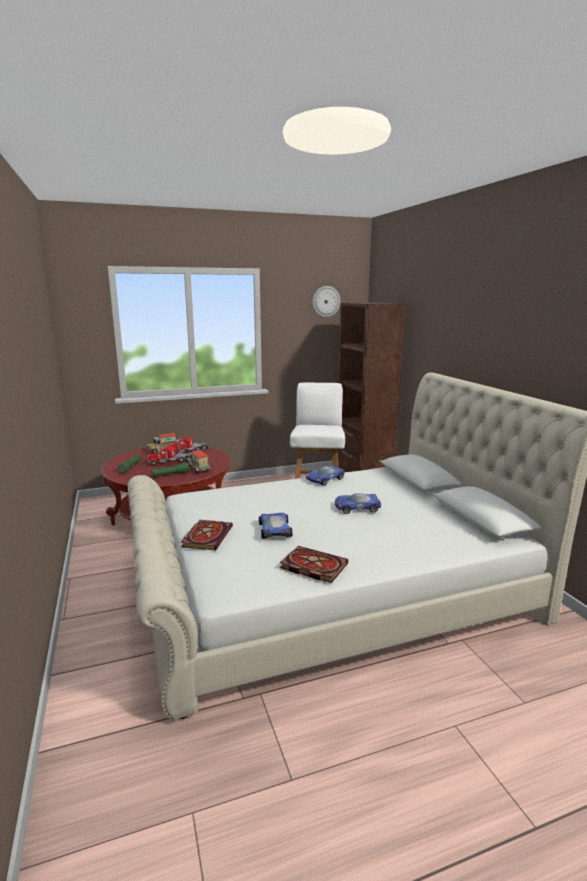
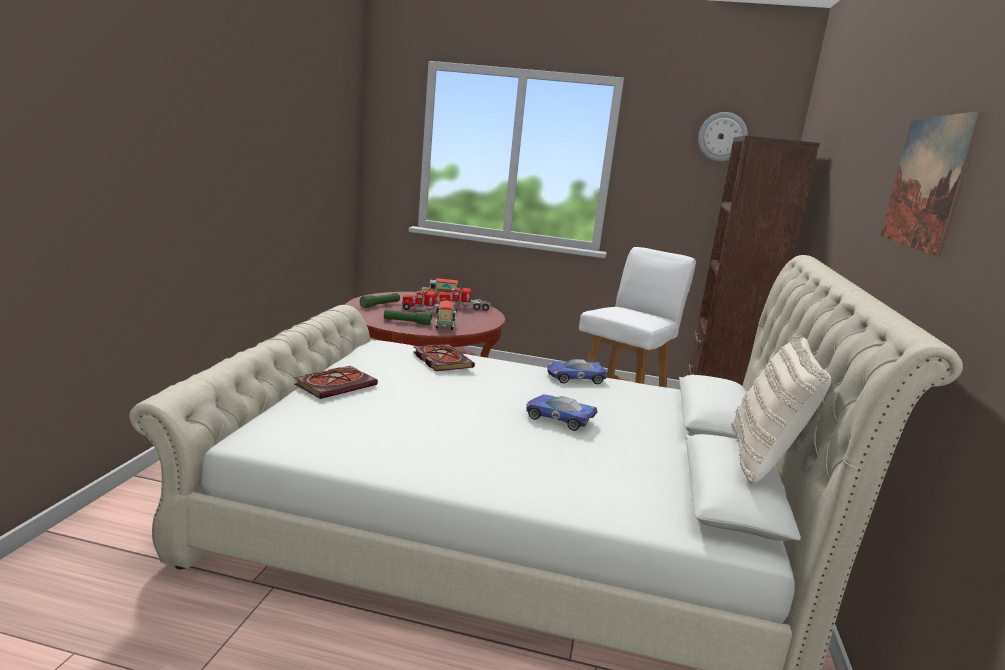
camera: 30 degrees right, 0 degrees up
toy car [259,513,292,539] -> none
book [280,546,348,583] -> book moved to [413,344,475,371]
none -> beige pillow [731,335,831,484]
none -> picture [881,111,984,257]

